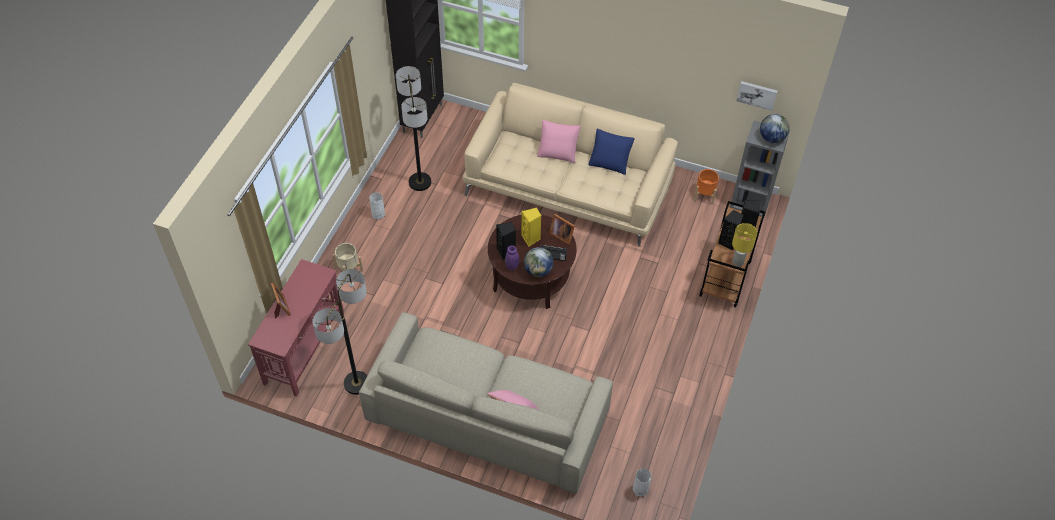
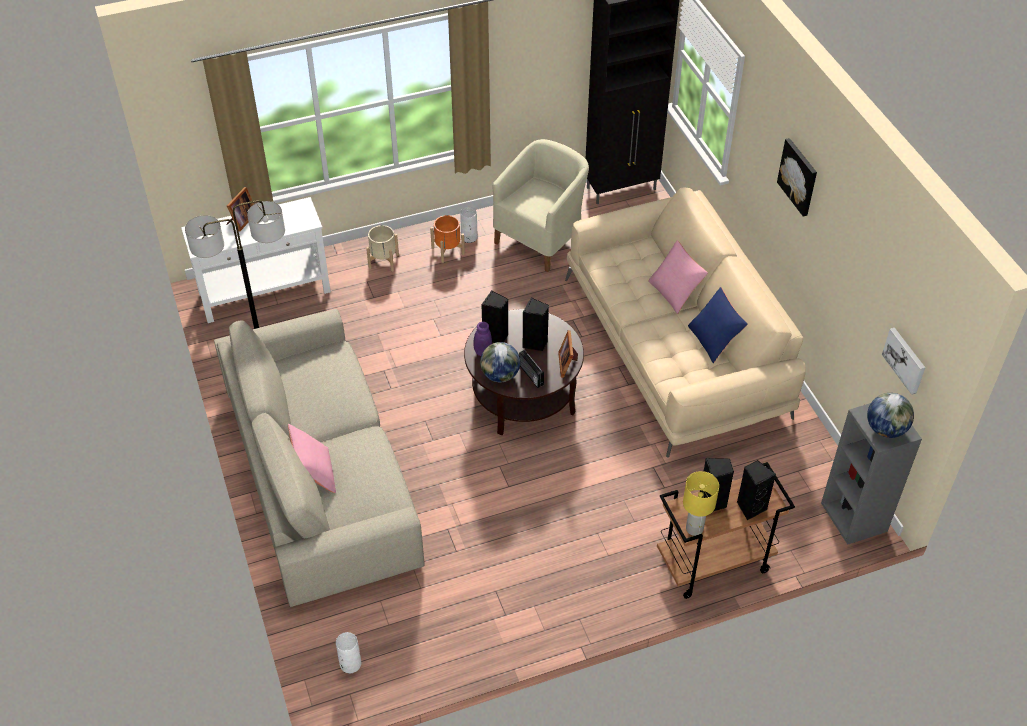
camera: 50 degrees right, 5 degrees down
red console table [248,259,344,397] -> white console table [181,197,331,323]
floor lamp [396,66,431,191] -> beige armchair [493,139,589,272]
yellow speaker [521,208,541,246] -> black speaker [523,298,549,351]
orange planter [694,169,719,204] -> orange planter moved to [430,215,465,263]
none -> picture [777,138,817,217]

